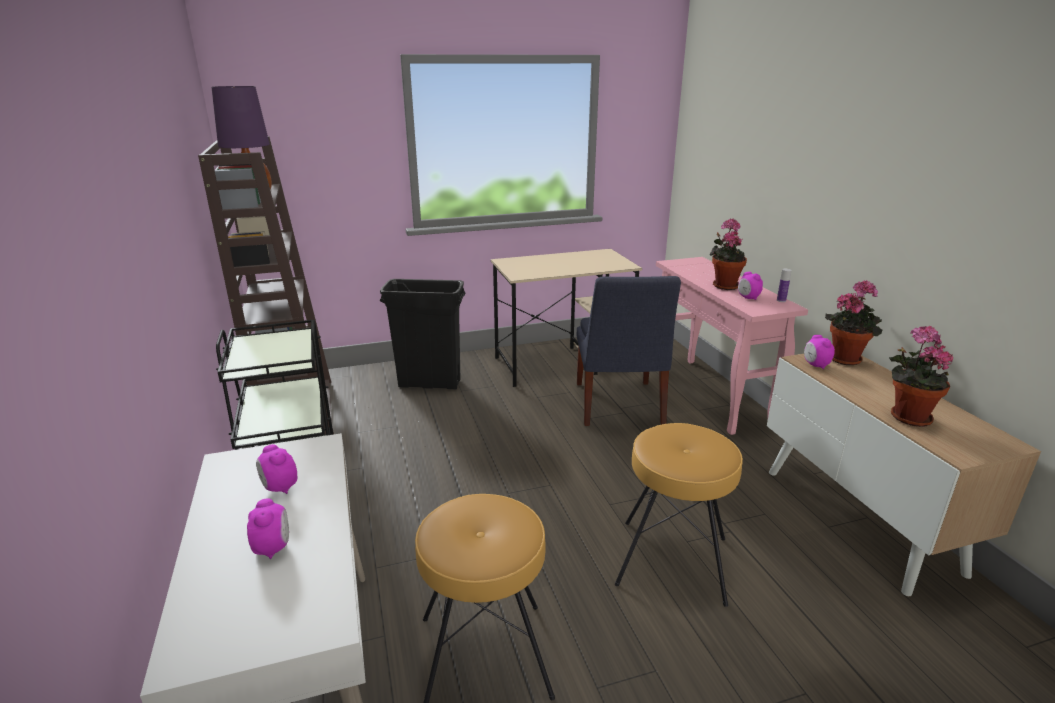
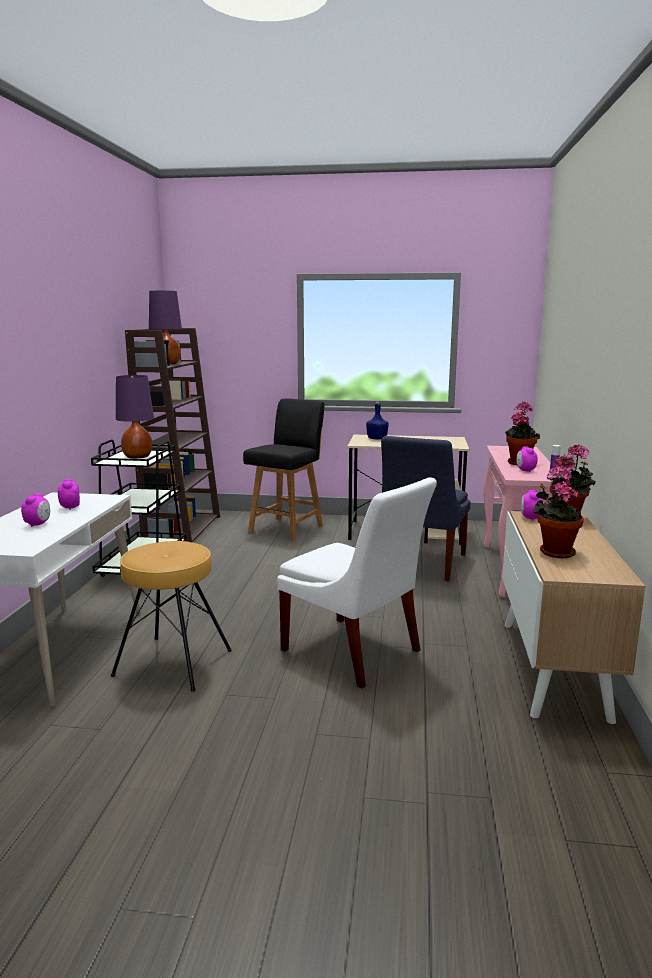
camera: 25 degrees right, 10 degrees down
black trash can [380,279,466,389] -> black chair [243,398,325,541]
brown stool [615,423,743,607] -> white chair [277,477,437,689]
none -> purple table lamp [116,375,154,459]
none -> blue bottle [366,401,389,440]

